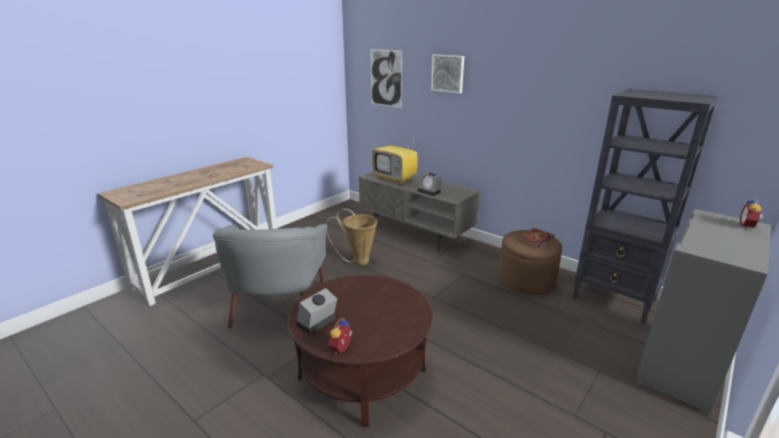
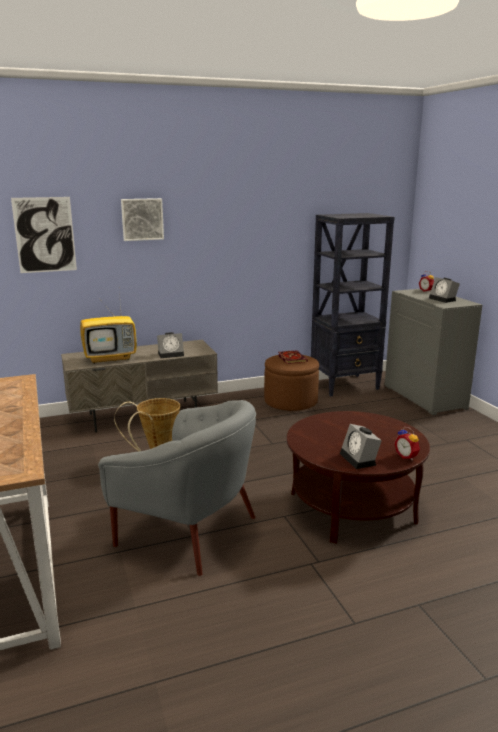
camera: 60 degrees left, 5 degrees down
none -> alarm clock [429,277,460,303]

